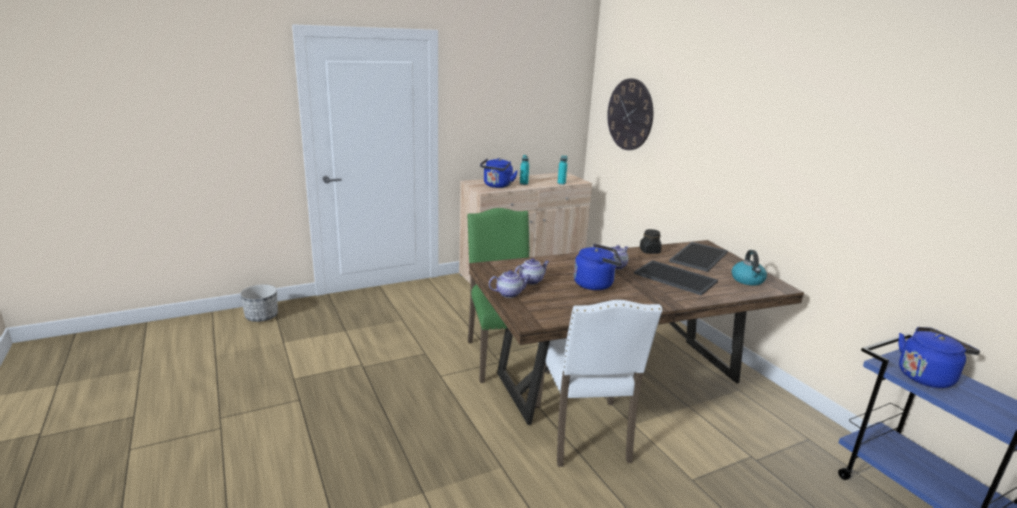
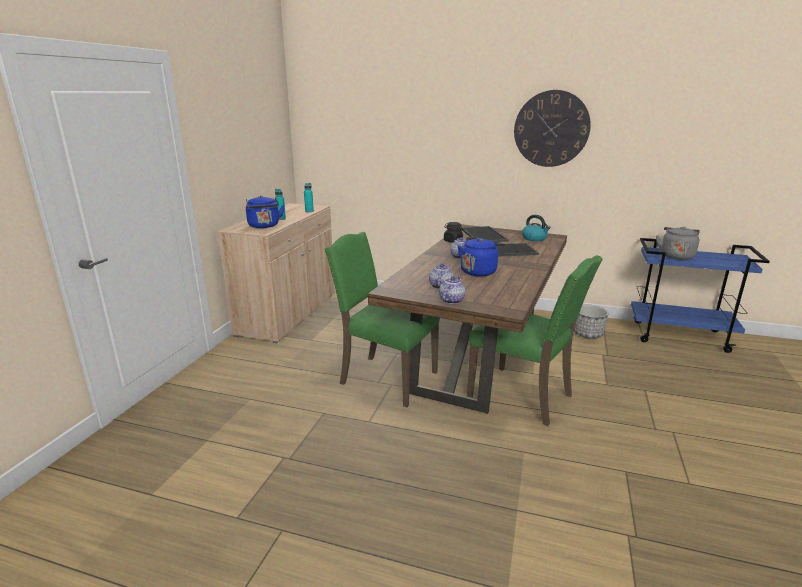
camera: 45 degrees left, 0 degrees up
planter [240,285,278,322] -> planter moved to [574,304,609,339]
white chair [535,300,662,467] -> green chair [467,255,603,426]
wall clock [607,78,653,150] -> wall clock moved to [514,90,591,167]
blue kettle [898,327,980,388] -> grey kettle [656,227,700,260]

